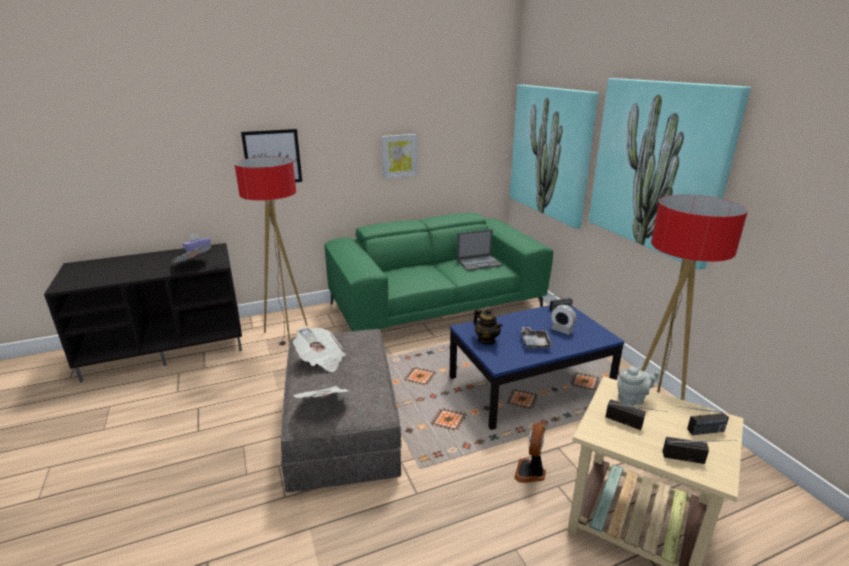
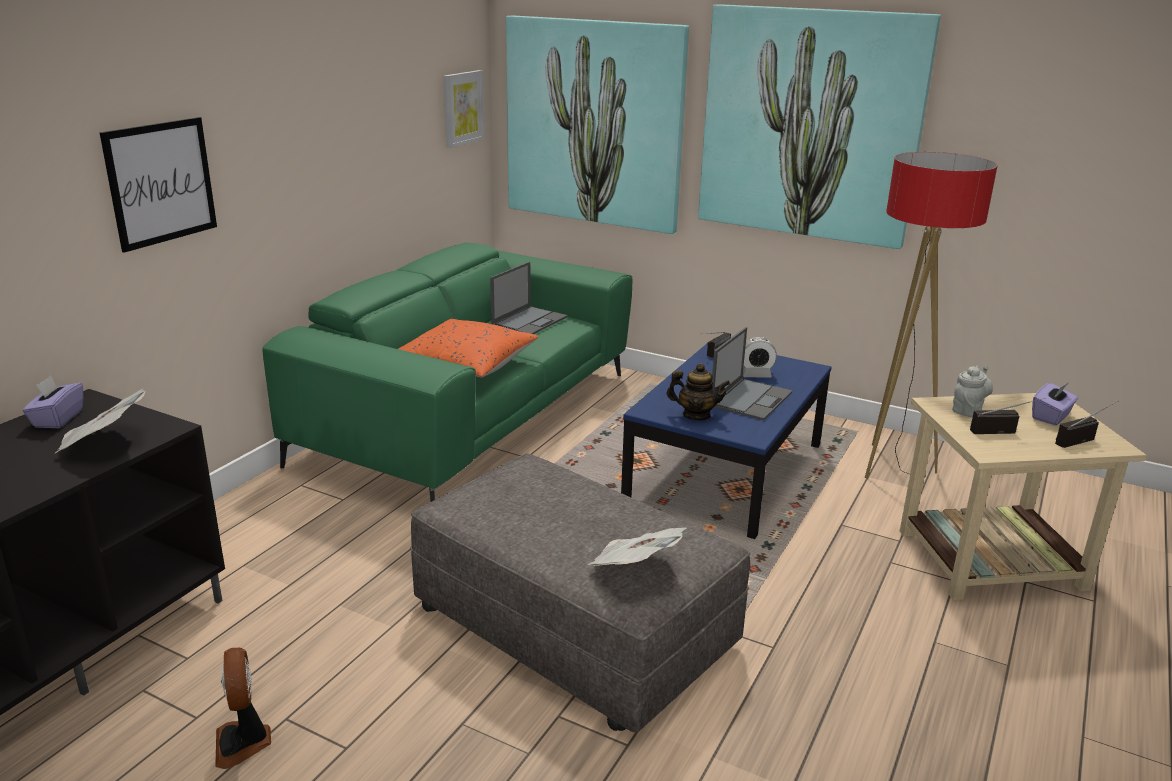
camera: 40 degrees left, 0 degrees up
floor lamp [234,156,308,345] -> none
newspaper [293,327,346,372] -> none
picture [382,134,417,179] -> picture moved to [443,70,484,148]
fan [514,422,546,483] -> fan moved to [215,648,271,769]
grey tray [521,327,552,349] -> laptop [712,327,792,421]
radio [676,406,729,435] -> purple tissue box [1032,382,1078,425]
none -> orange pillow [398,319,538,378]

